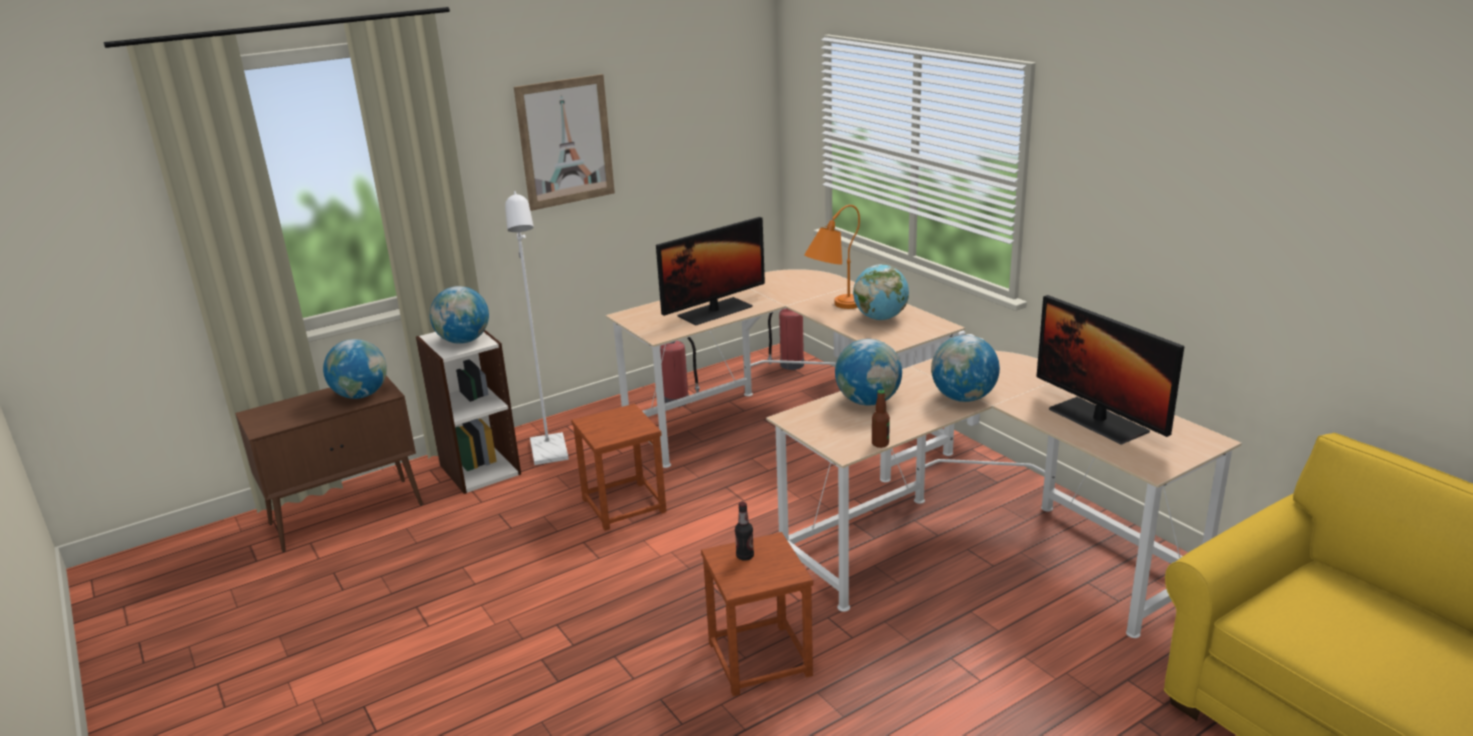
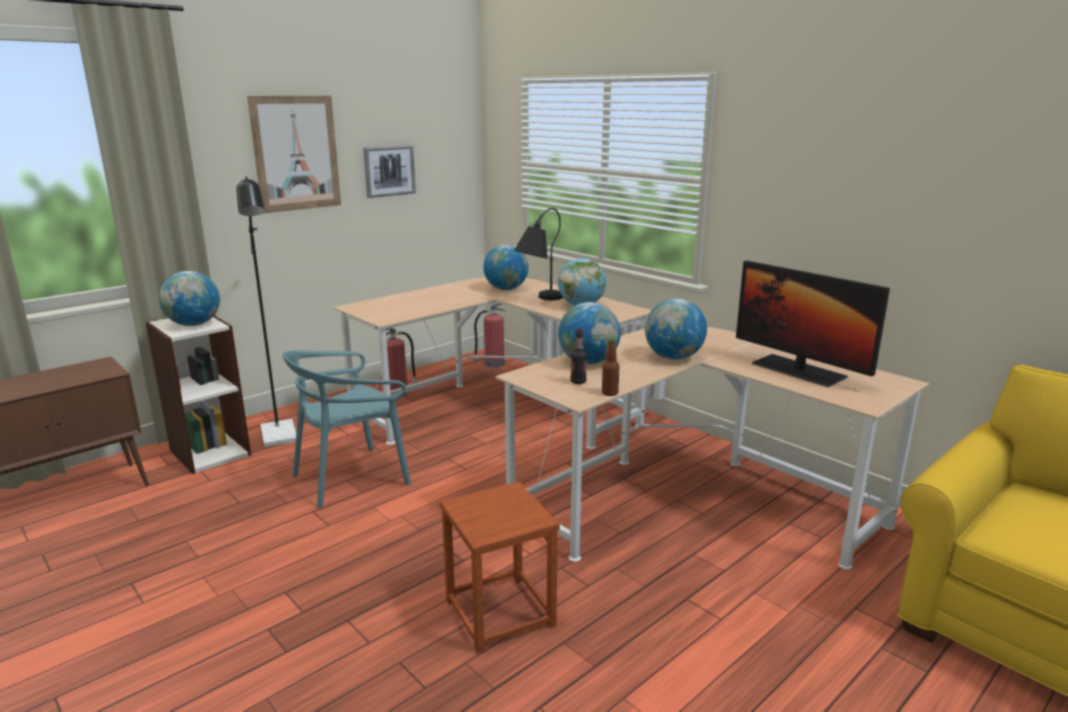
camera: 10 degrees left, 5 degrees down
globe [323,339,387,399] -> globe moved to [483,245,528,290]
white floor lamp [505,191,569,465] -> black floor lamp [236,176,296,447]
brown stool [571,404,667,531] -> turquoise chair [282,351,411,508]
monitor [656,217,765,325] -> none
bottle [735,502,754,561] -> bottle moved to [570,329,587,384]
orange table lamp [804,205,860,309] -> black table lamp [514,208,563,300]
none -> picture [363,145,416,198]

